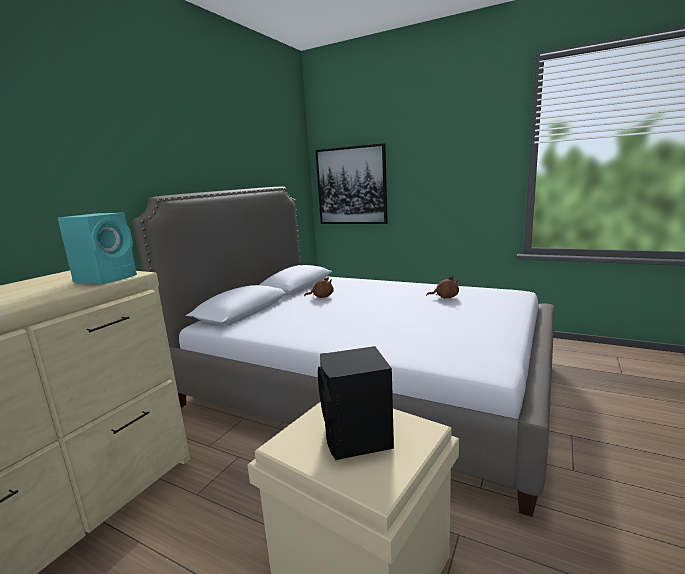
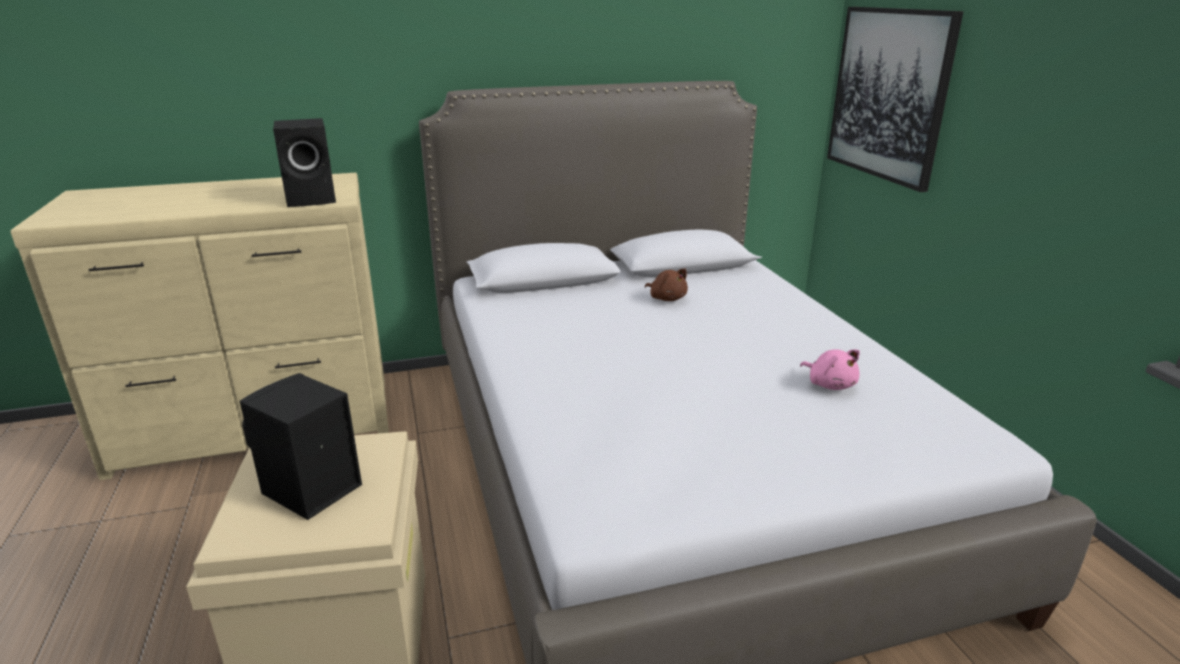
camera: 45 degrees right, 10 degrees up
turquoise speaker [58,212,137,285] -> black speaker [273,118,336,207]
brown plush toy [426,277,459,298] -> pink plush toy [800,349,860,390]

